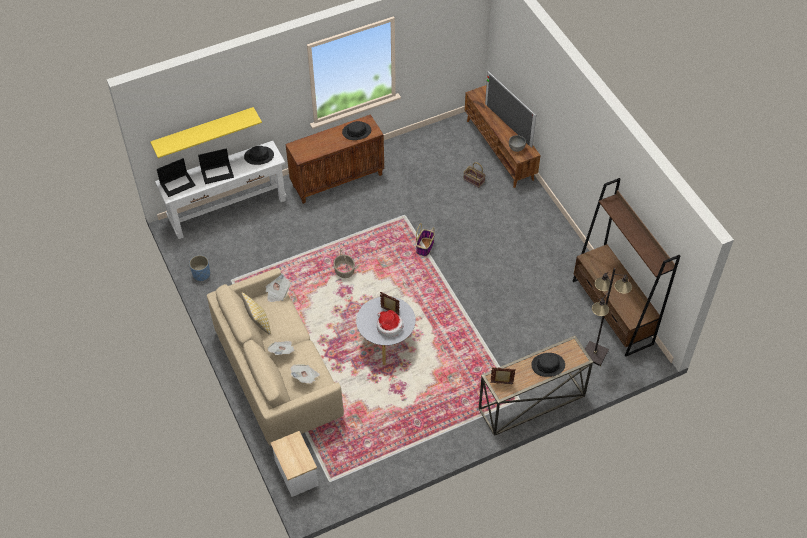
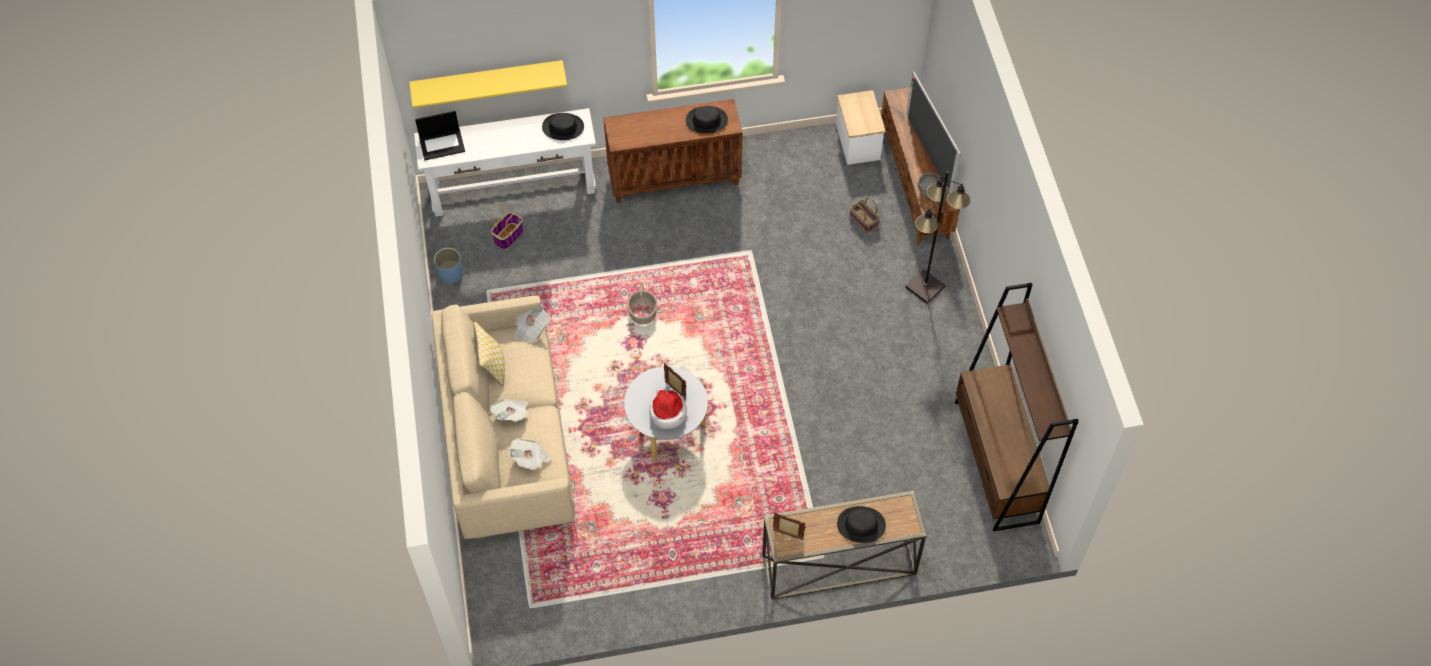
camera: 15 degrees right, 5 degrees up
laptop [198,148,234,184] -> none
side table [270,431,318,497] -> side table moved to [836,90,885,165]
basket [416,223,435,256] -> basket moved to [490,203,524,250]
black floor lamp [585,268,632,366] -> black floor lamp moved to [905,171,971,304]

